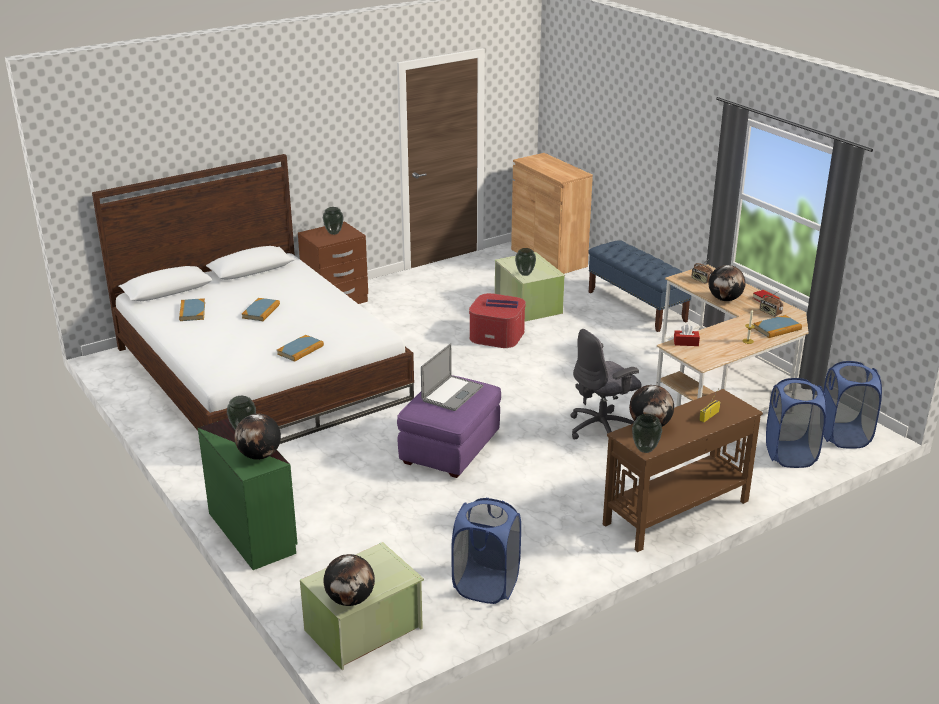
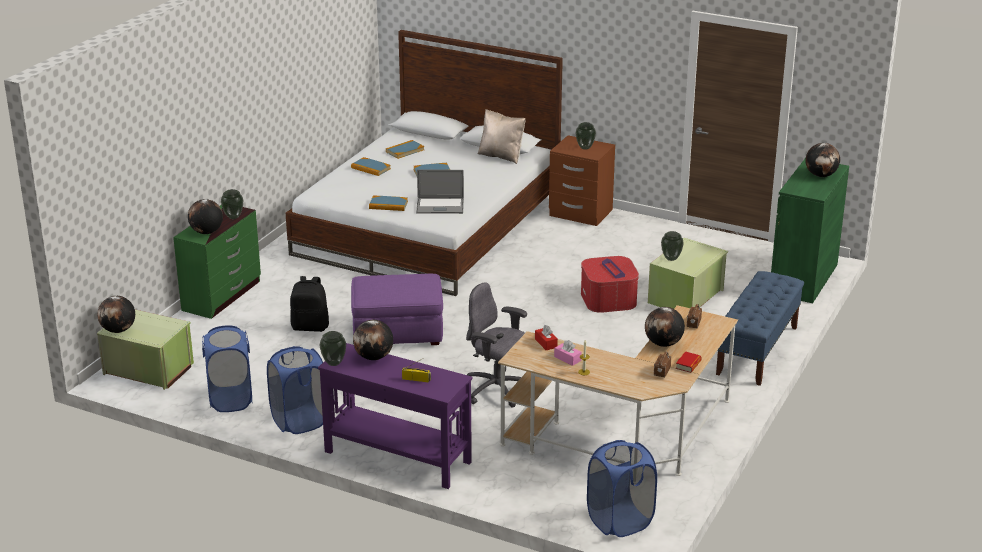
camera: 60 degrees right, 0 degrees up
laptop [421,343,483,411] -> laptop moved to [416,170,464,214]
brown cabinet [511,153,593,274] -> green cabinet [771,158,849,303]
brown console table [603,389,763,552] -> purple console table [318,343,473,489]
book [753,315,802,338] -> book moved to [351,157,391,176]
blue laundry basket [766,378,827,468] -> blue laundry basket moved to [267,346,323,434]
none -> black backpack [290,276,329,332]
none -> beige pillow [478,109,526,164]
none -> pink tissue box [554,340,582,366]
none -> globe [805,143,840,177]

